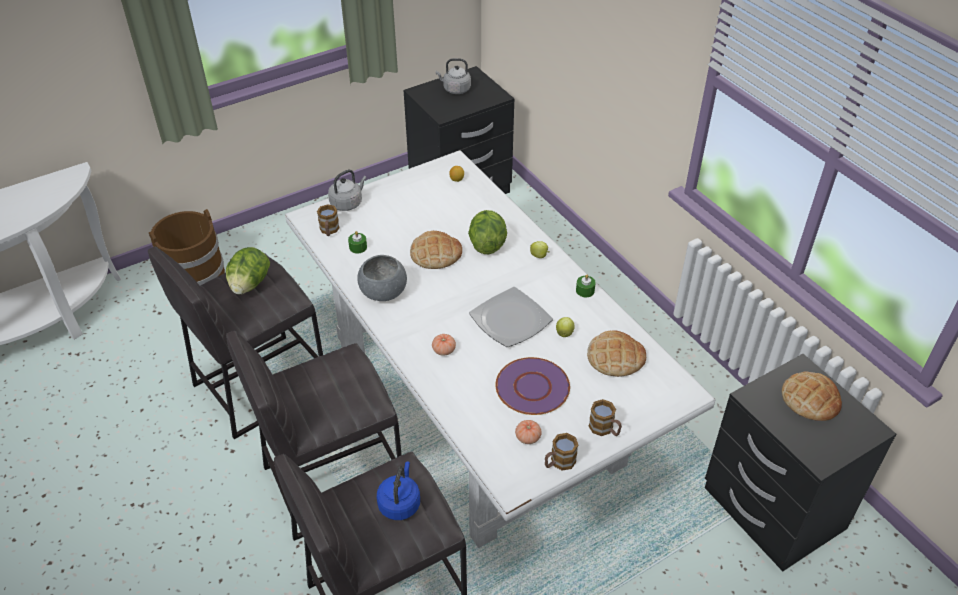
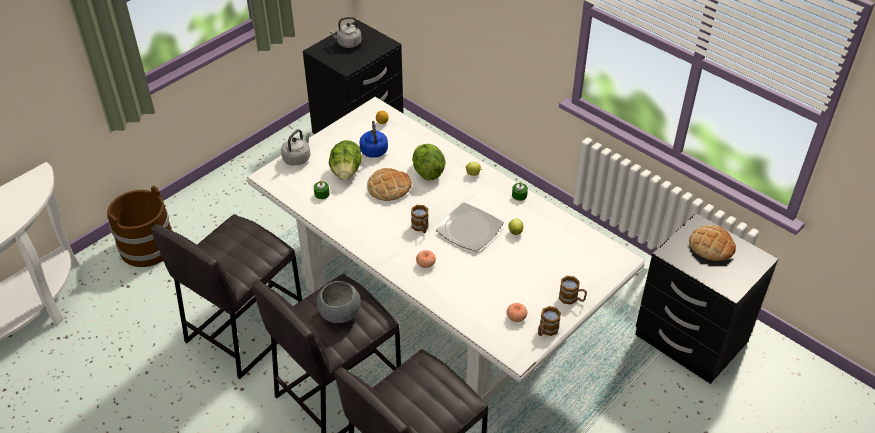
camera: 15 degrees left, 0 degrees up
lettuce [226,247,270,295] -> lettuce moved to [329,140,362,180]
mug [317,204,340,236] -> mug moved to [411,205,429,233]
grey bowl [357,255,407,301] -> grey bowl moved to [317,281,361,323]
blue kettle [377,461,420,520] -> blue kettle moved to [359,121,388,158]
purple plate [495,357,570,415] -> none
bread [587,330,646,377] -> none

